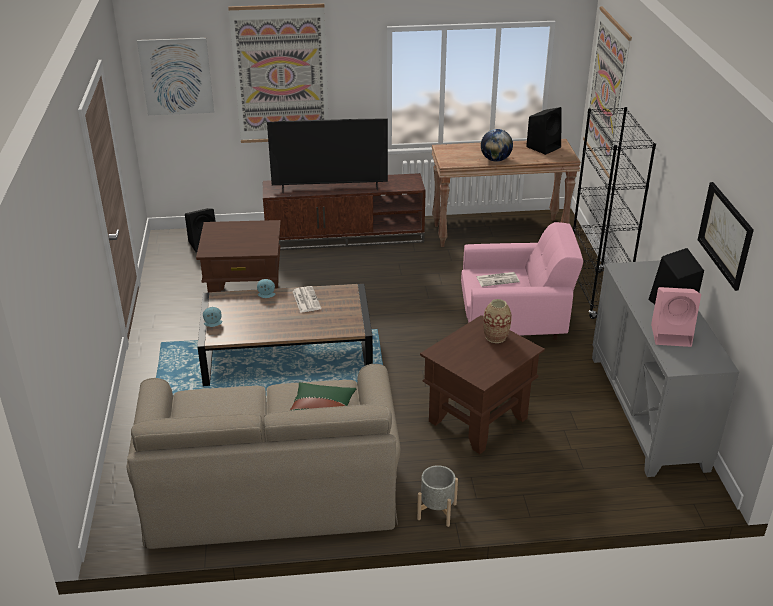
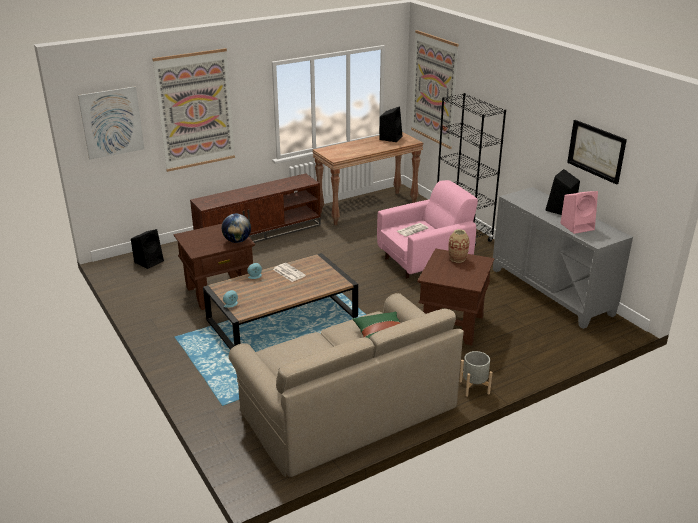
camera: 25 degrees left, 5 degrees down
television [267,119,388,193] -> none
globe [481,129,513,162] -> globe moved to [222,214,251,243]

